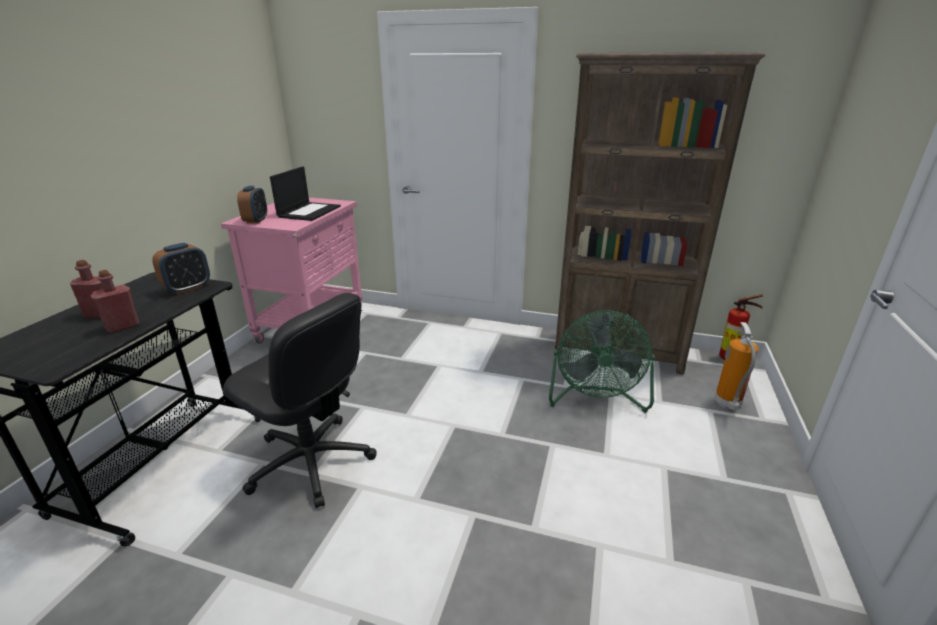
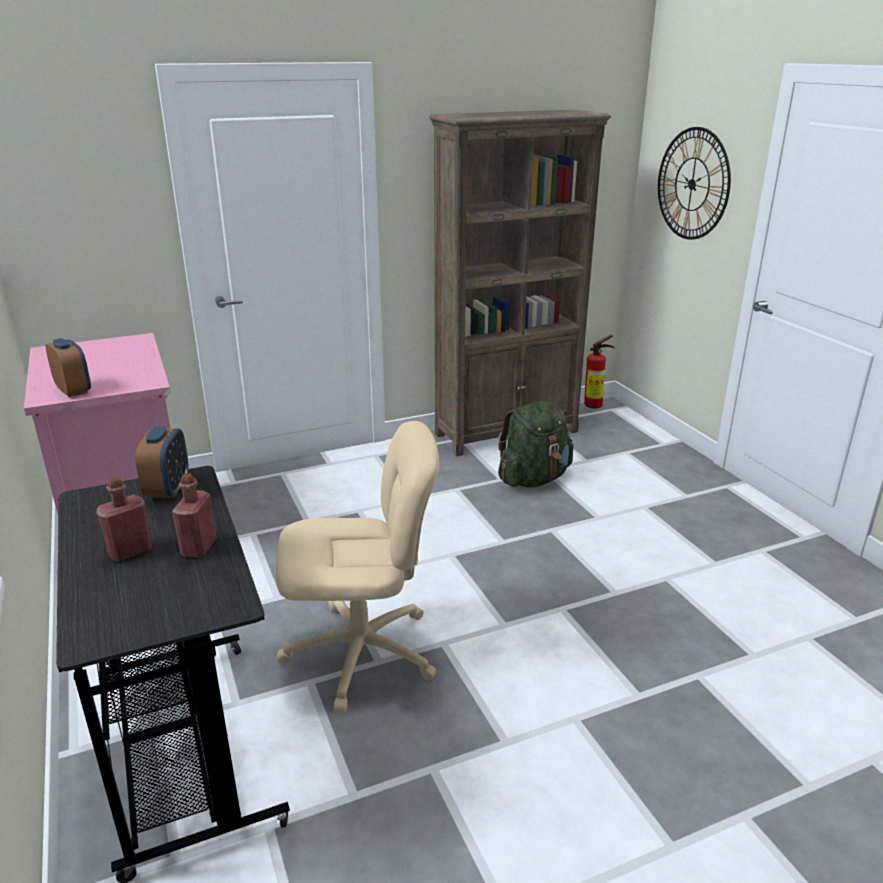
camera: 40 degrees left, 0 degrees up
black office chair [223,293,377,508] -> beige office chair [276,421,439,712]
laptop [270,166,341,221] -> none
green fan [549,311,655,413] -> green backpack [498,401,573,487]
fire extinguisher [715,322,759,410] -> none
none -> wall clock [658,127,731,240]

